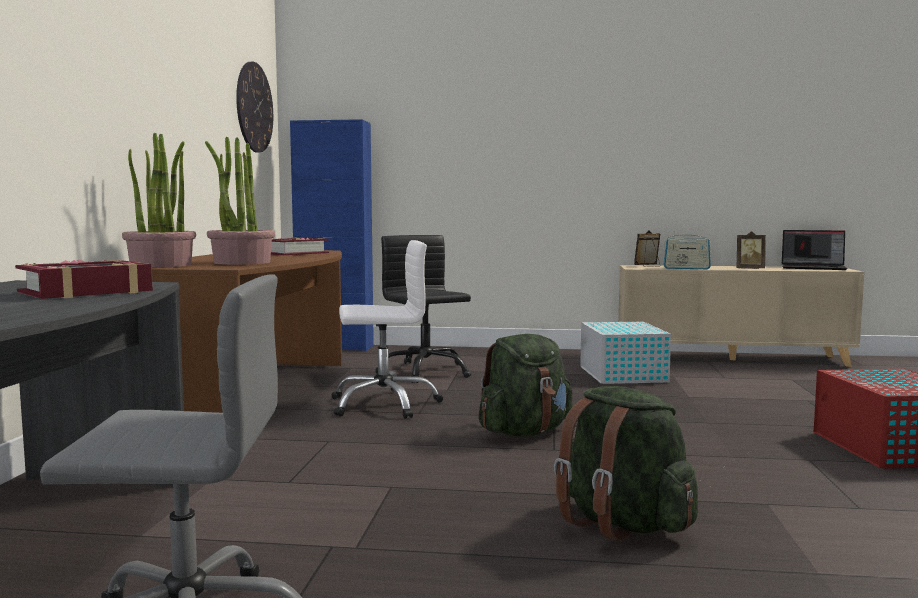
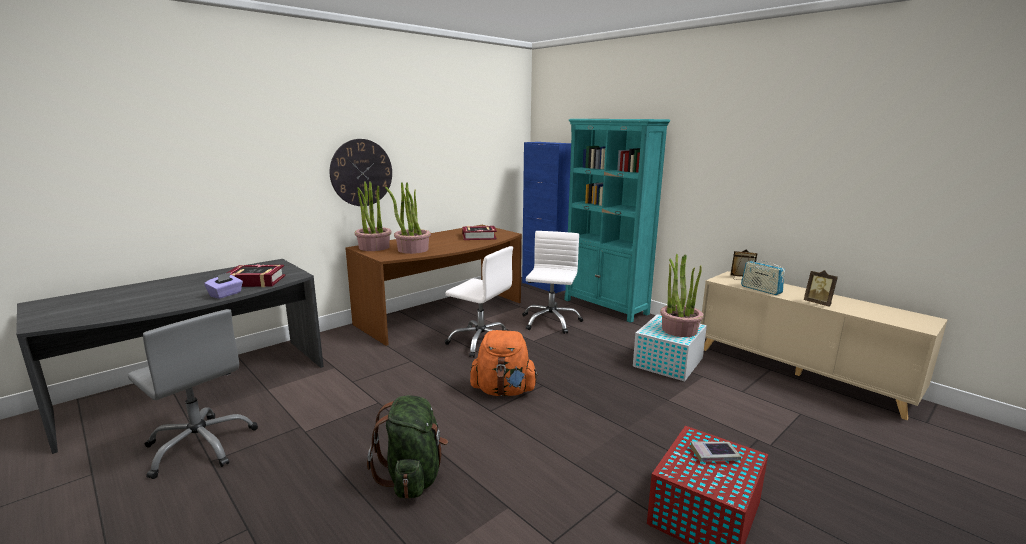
camera: 40 degrees right, 10 degrees up
wall clock [236,62,273,153] -> wall clock moved to [330,139,392,206]
black office chair [375,235,472,383] -> white office chair [522,231,583,334]
green backpack [478,334,572,437] -> orange backpack [470,330,538,396]
laptop [782,230,847,270] -> none
none -> purple tissue box [204,272,243,299]
none -> turquoise bookcase [565,119,670,323]
none -> potted plant [660,254,704,337]
none -> book [690,441,741,462]

